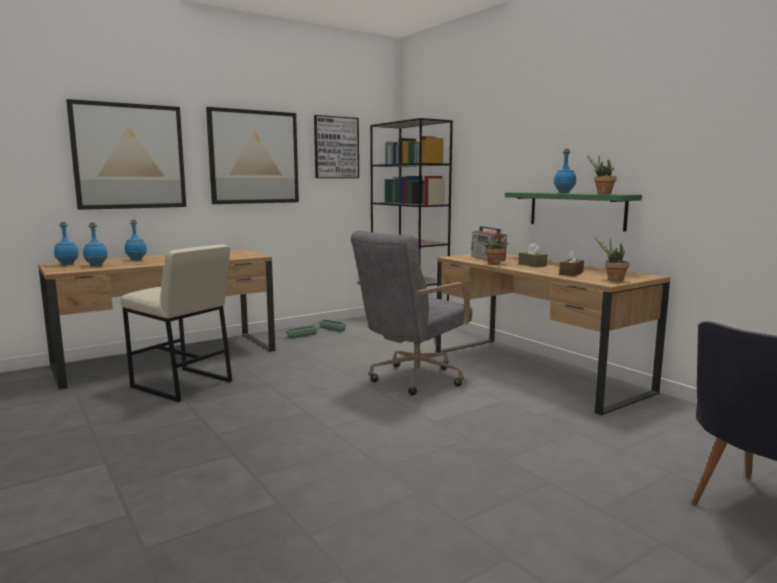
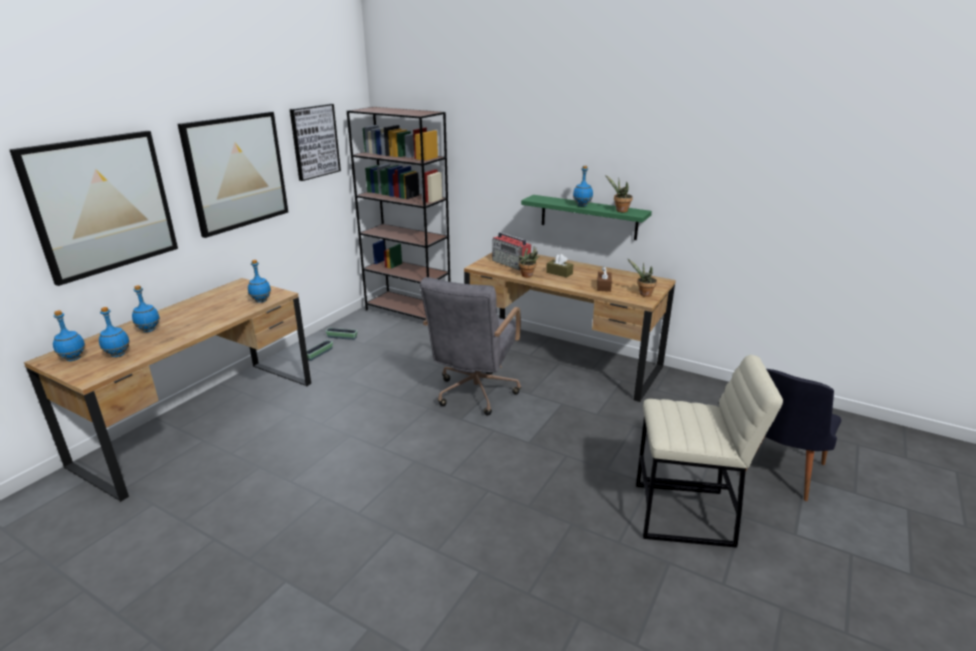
camera: 25 degrees left, 15 degrees up
beige chair [120,244,232,402] -> beige chair moved to [636,355,783,548]
none -> blue bottle [248,260,271,303]

